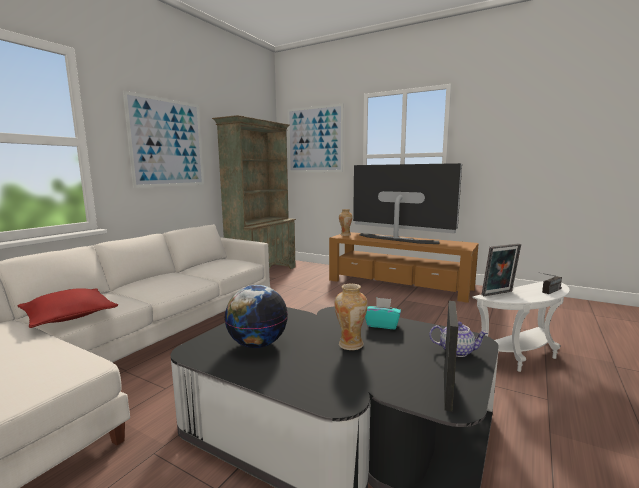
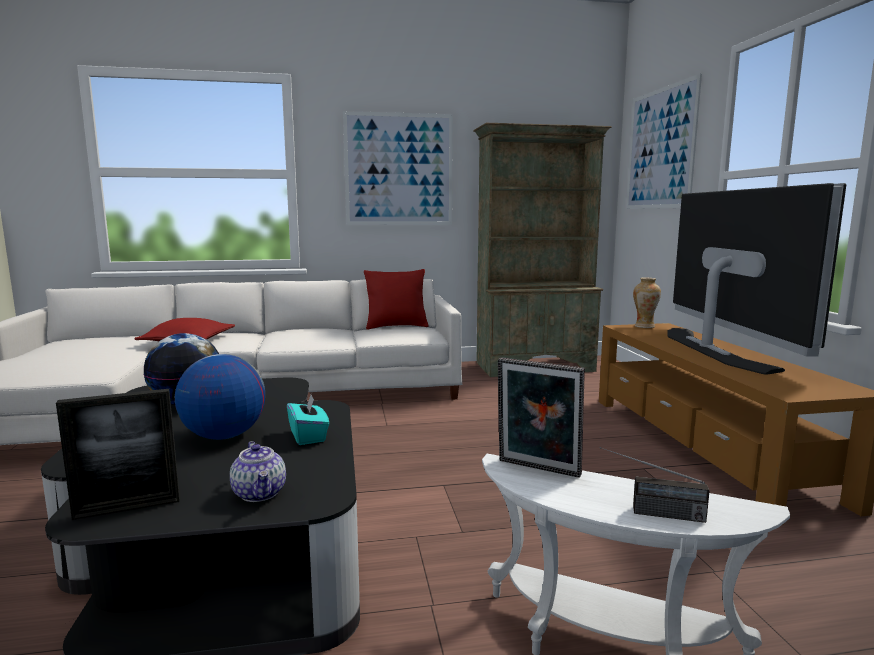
camera: 50 degrees right, 0 degrees up
vase [334,284,368,350] -> globe [175,354,265,440]
none -> red pillow [364,269,429,330]

